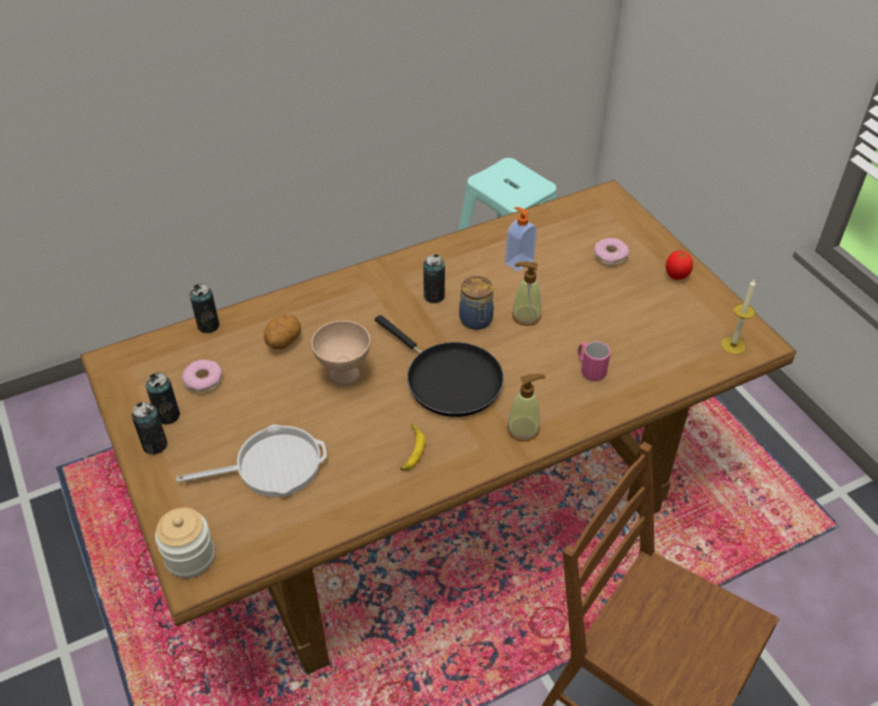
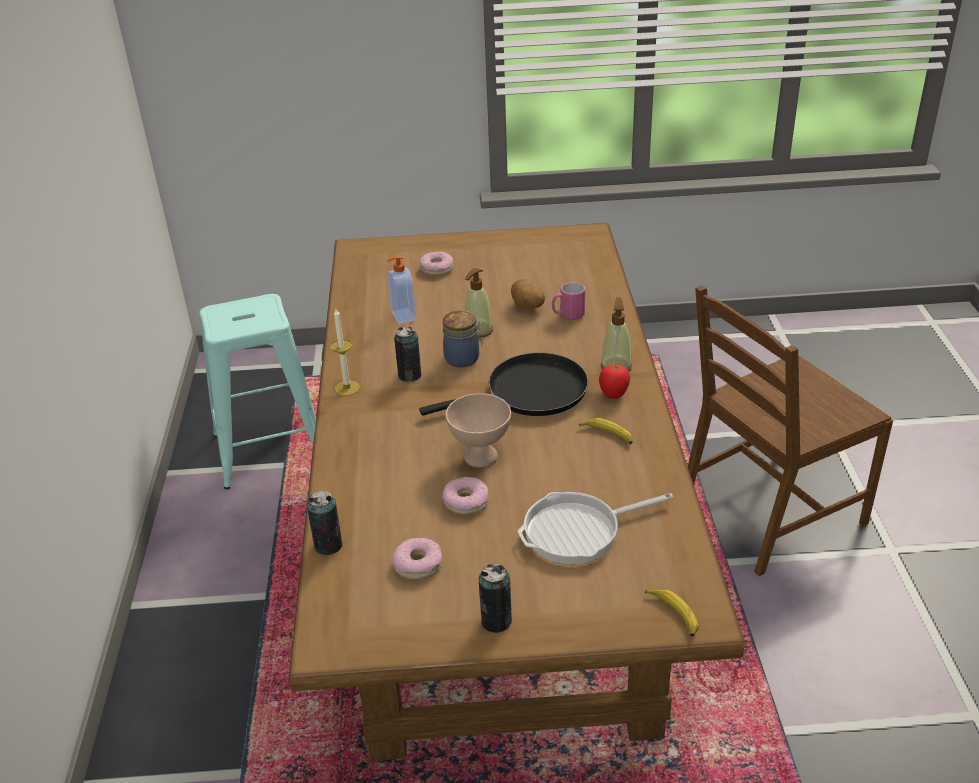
camera: 65 degrees left, 10 degrees down
can [146,372,180,425] -> none
jar [155,508,215,578] -> banana [645,589,699,636]
frying pan [176,424,327,497] -> frying pan turned 120 degrees counterclockwise [517,492,673,565]
potato [264,314,301,349] -> potato moved to [511,279,545,310]
tomato [666,251,693,280] -> tomato moved to [599,364,630,399]
candle [721,280,756,355] -> candle moved to [330,309,360,396]
none -> donut [443,477,489,515]

